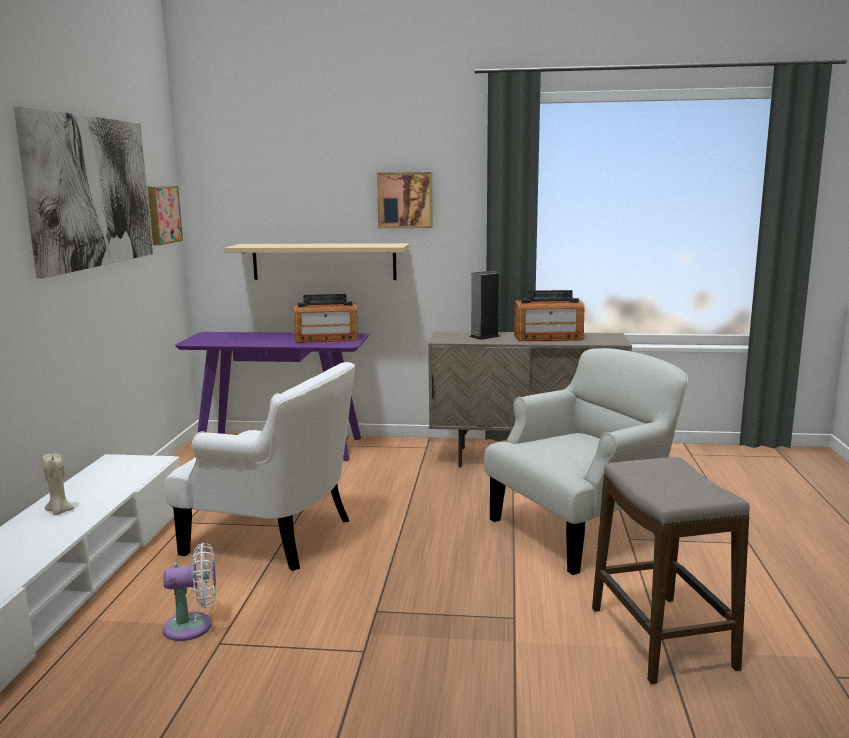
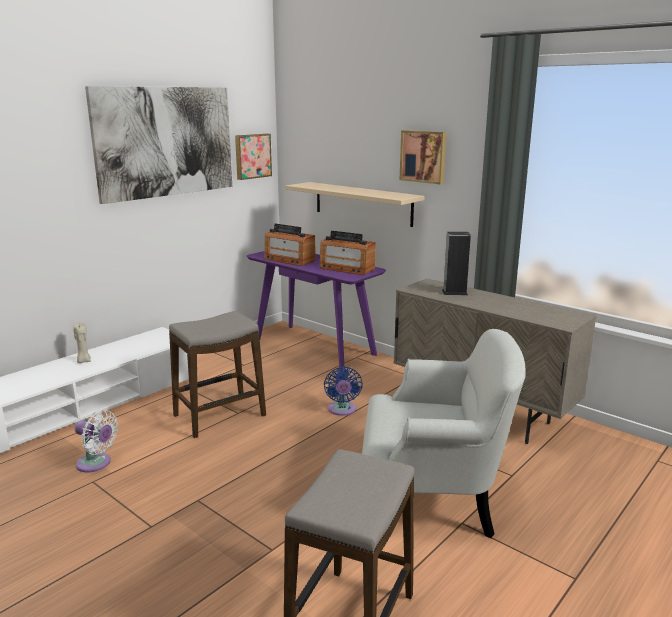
camera: 35 degrees right, 5 degrees up
white armchair [164,362,356,571] -> stool [169,311,266,438]
radio [514,290,584,341] -> radio moved to [264,224,316,266]
none -> blue fan [324,367,363,416]

